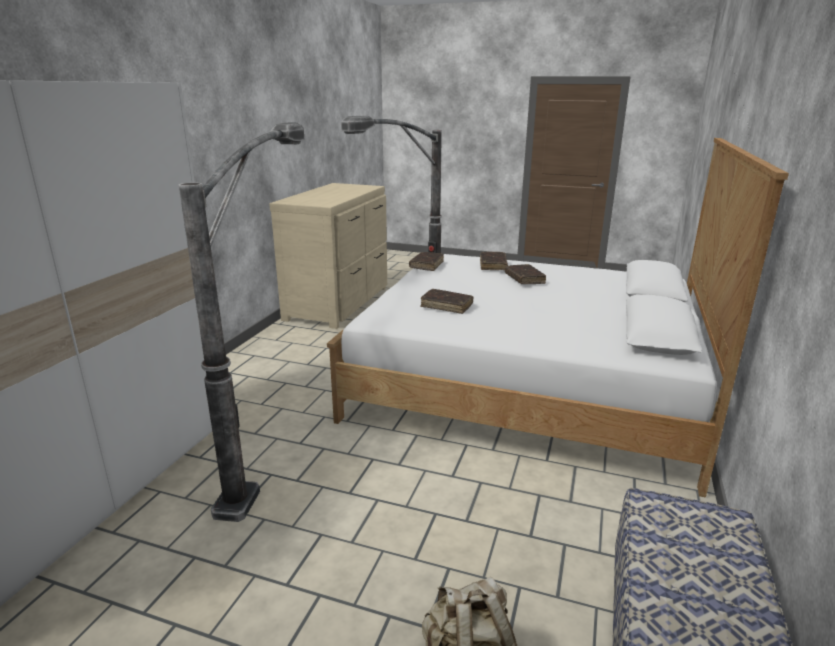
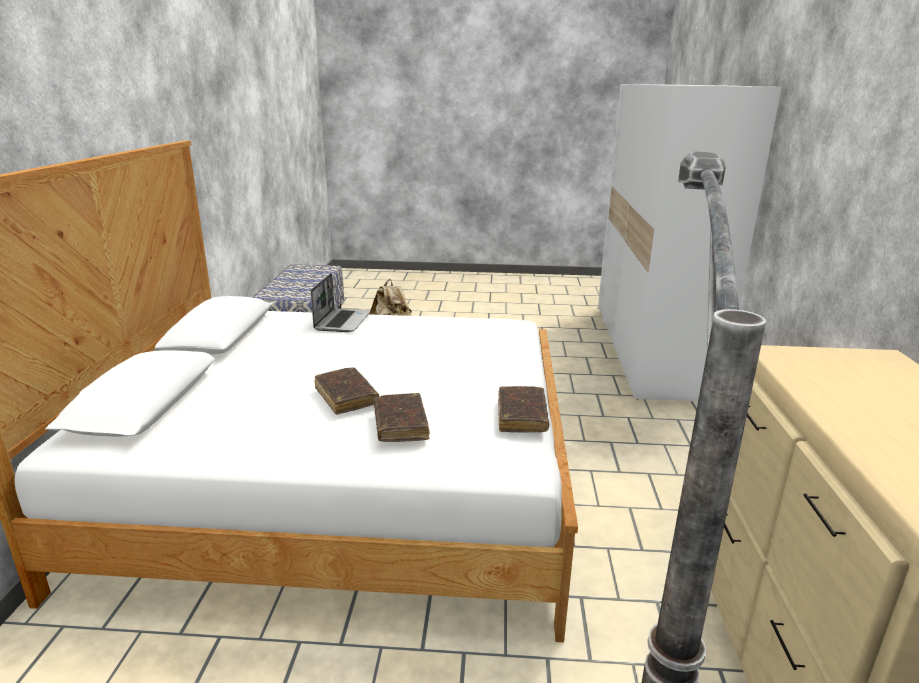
camera: 165 degrees right, 0 degrees up
floor lamp [179,123,305,522] -> none
brown book [420,289,474,314] -> none
none -> laptop [311,273,371,332]

